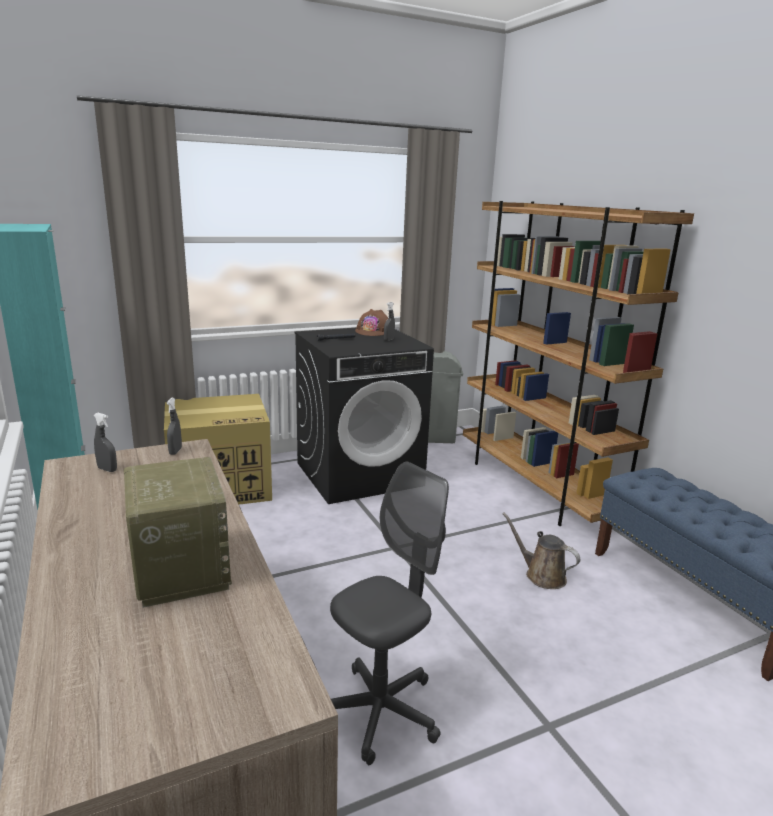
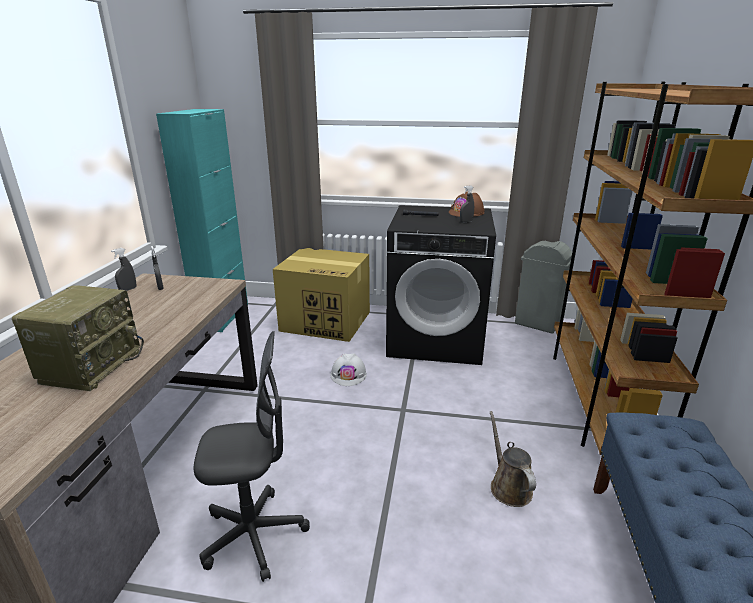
camera: 35 degrees right, 5 degrees up
grey spray bottle [167,398,182,455] -> grey spray bottle moved to [111,248,136,291]
none -> white hard hat [330,353,367,386]

